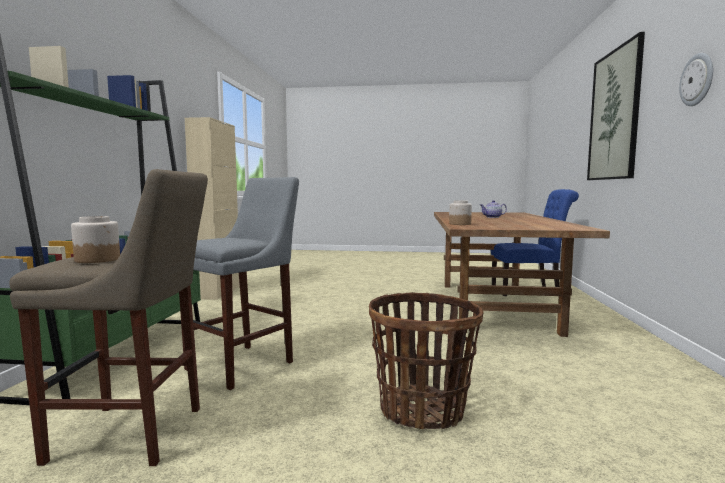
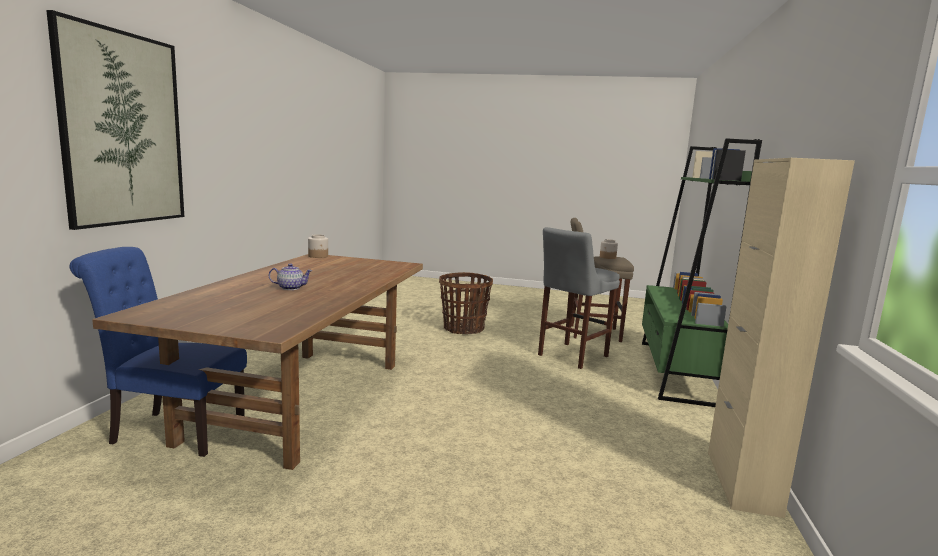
camera: 175 degrees left, 5 degrees up
jar [449,200,472,225] -> jar moved to [308,234,328,258]
wall clock [679,53,713,106] -> none

